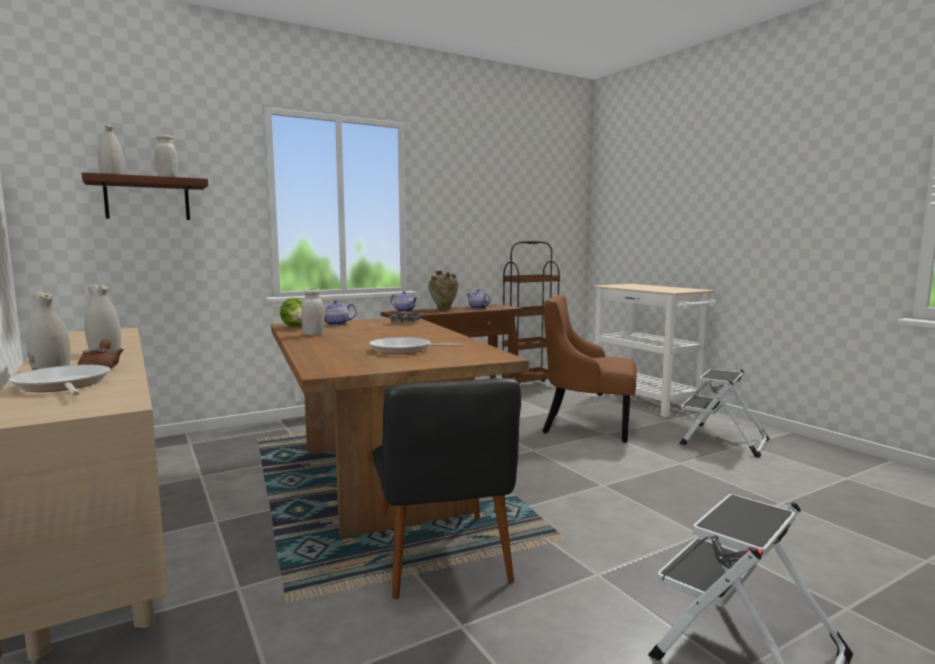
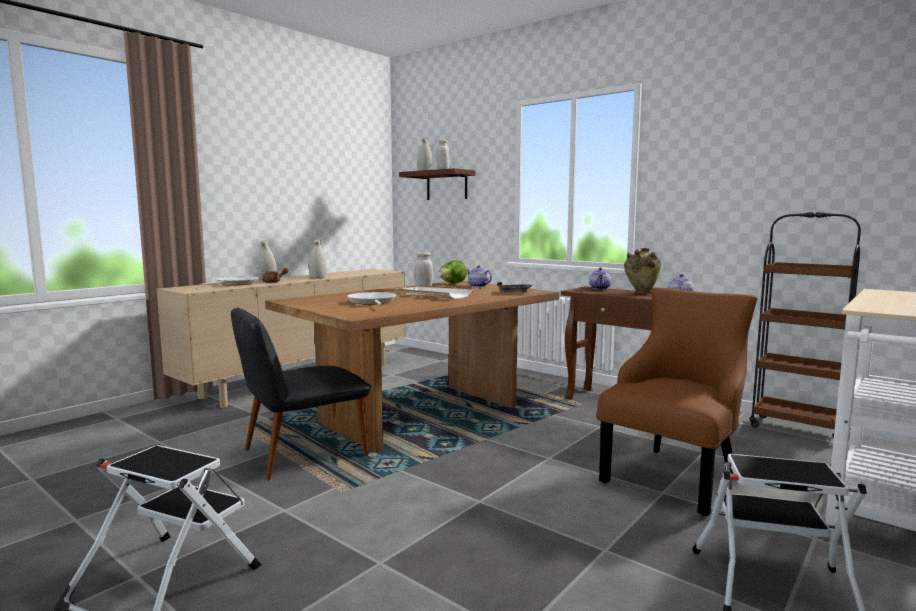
camera: 70 degrees right, 0 degrees up
brown chair [542,295,637,443] -> brown chair turned 45 degrees clockwise [596,287,757,516]
none -> white tray [395,285,474,299]

